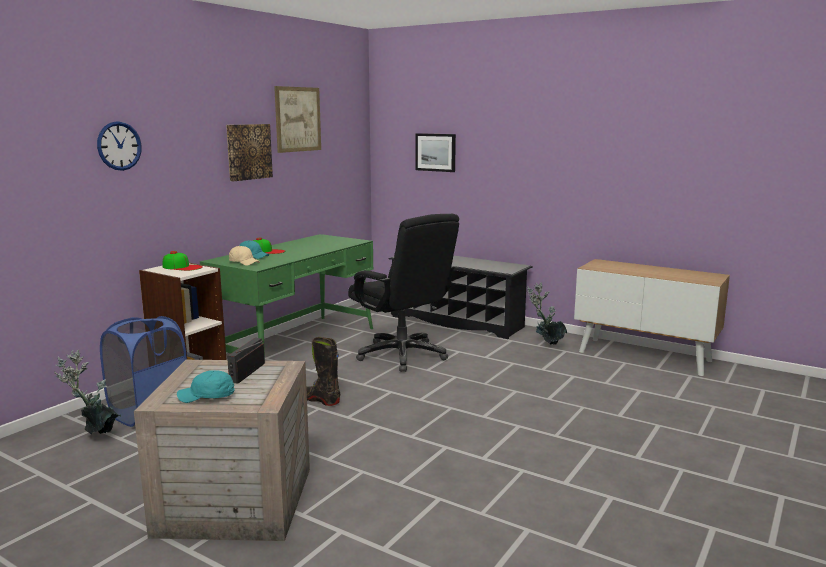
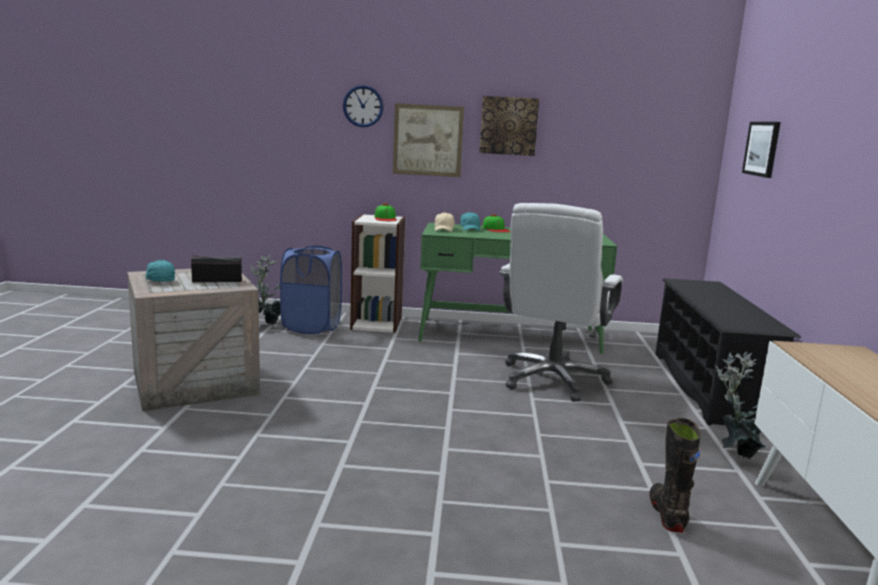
camera: 60 degrees right, 0 degrees up
picture [274,86,321,153] -> picture moved to [393,103,464,177]
black boot [306,337,340,406] -> black boot moved to [649,418,701,533]
black office chair [348,214,459,372] -> white office chair [499,203,623,402]

